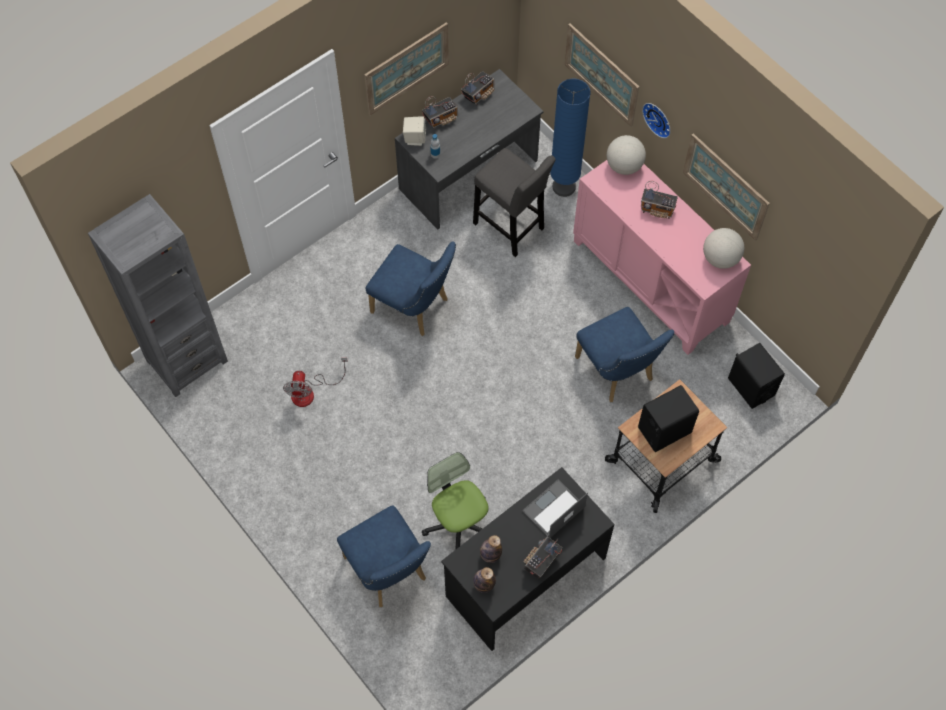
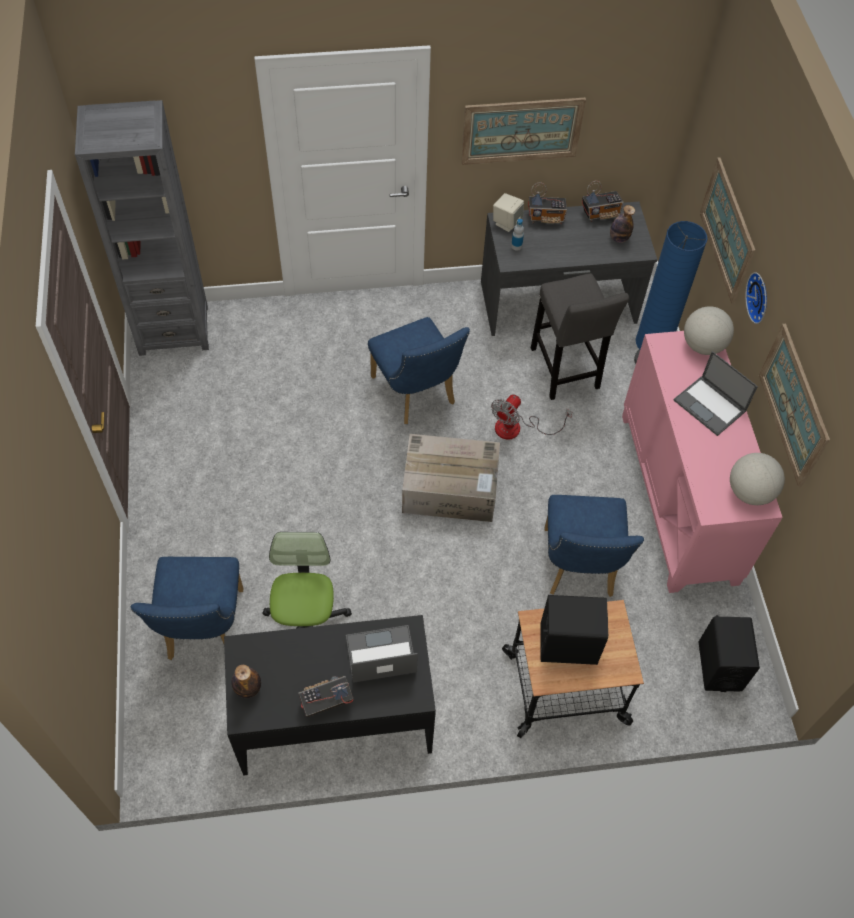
camera: 30 degrees right, 5 degrees down
fan [283,358,348,407] -> fan moved to [491,394,572,440]
bottle [480,535,502,563] -> bottle moved to [610,205,635,243]
radio [641,181,678,219] -> laptop [674,351,758,436]
none -> cardboard box [402,434,500,522]

